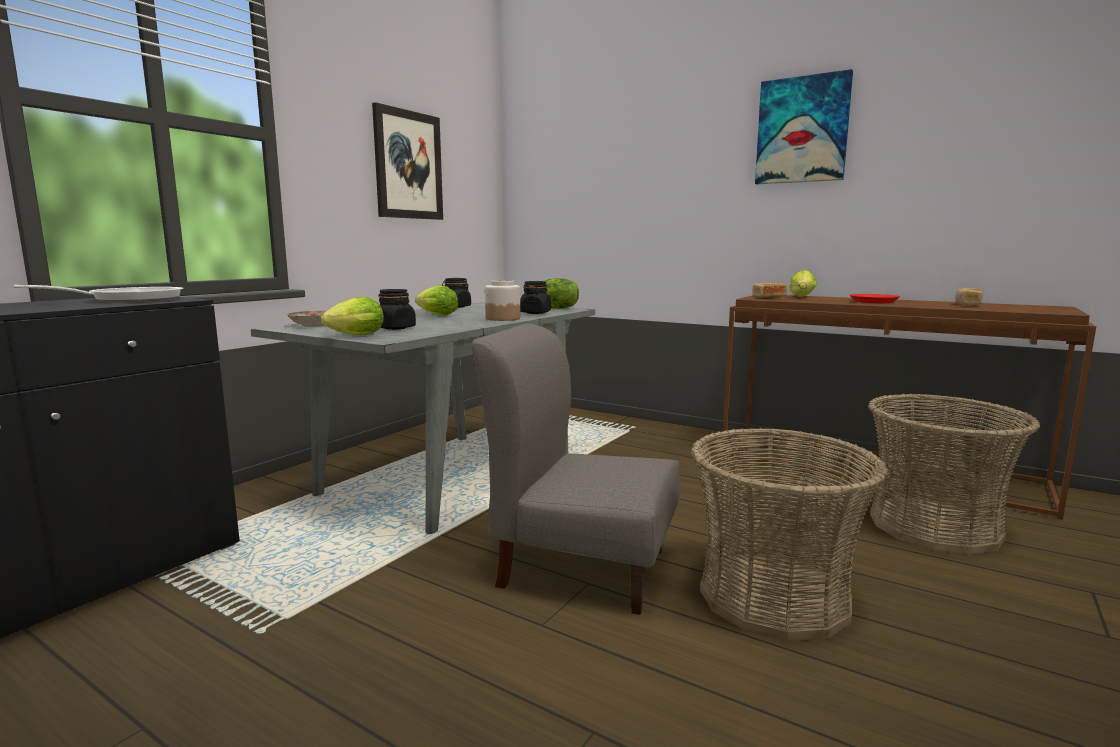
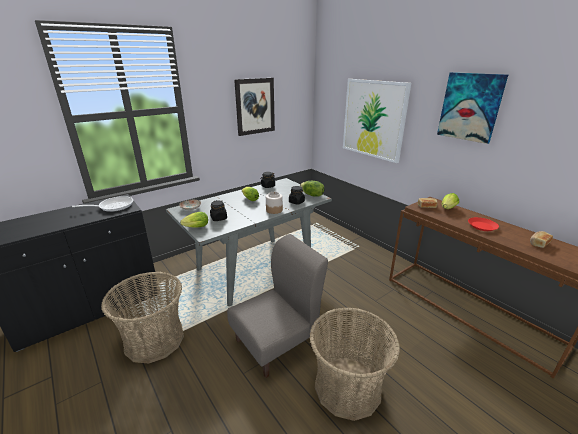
camera: 20 degrees right, 15 degrees up
grey chair [471,323,680,615] -> grey chair turned 105 degrees clockwise [227,234,328,378]
basket [868,394,1040,555] -> basket moved to [101,272,184,363]
none -> picture [343,79,411,163]

